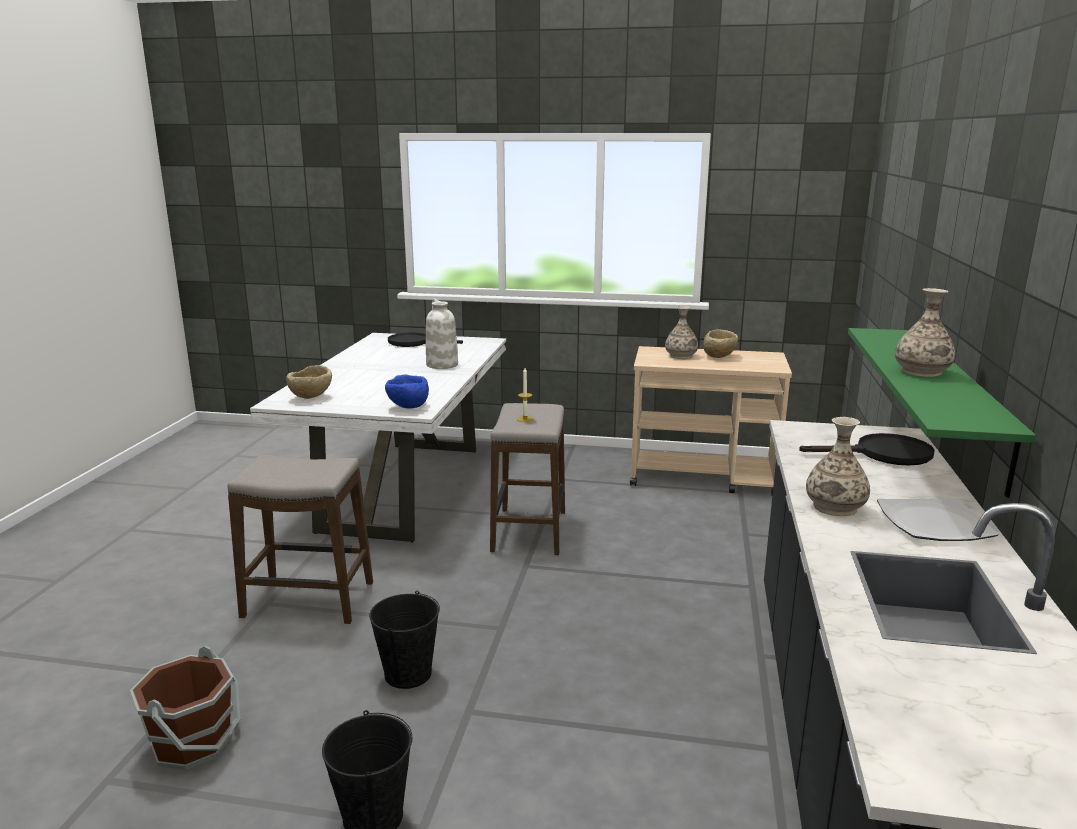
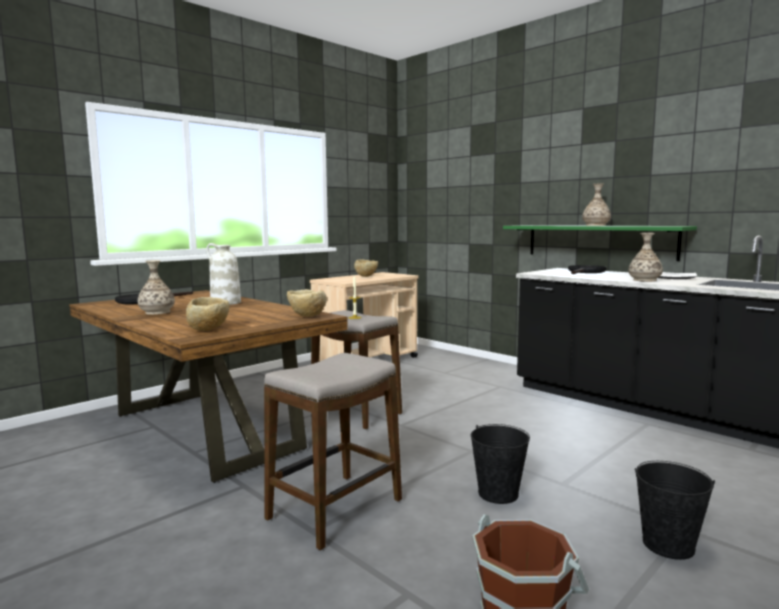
camera: 55 degrees left, 10 degrees down
white dining table [250,333,506,543] -> brown dining table [69,290,348,483]
blue bowl [385,374,429,409] -> beige bowl [287,289,327,317]
vase [665,306,698,359] -> vase moved to [138,260,175,315]

